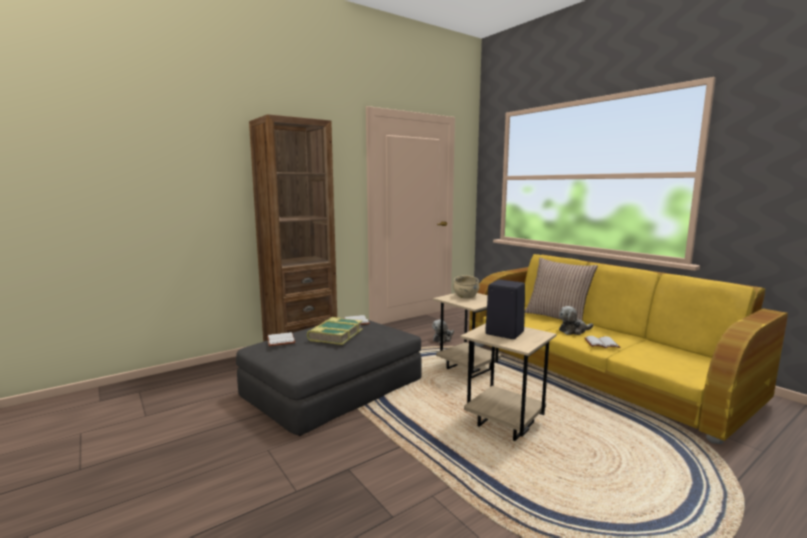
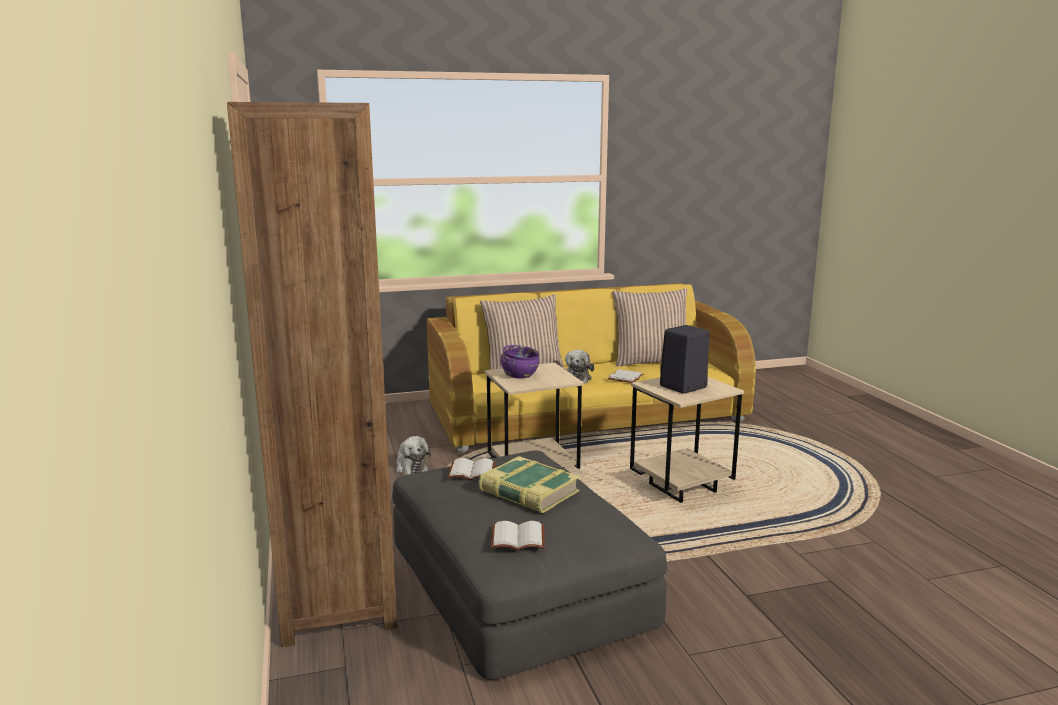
camera: 70 degrees left, 5 degrees up
beige bowl [453,275,479,299] -> purple bowl [501,345,539,379]
none -> pillow [612,288,687,366]

